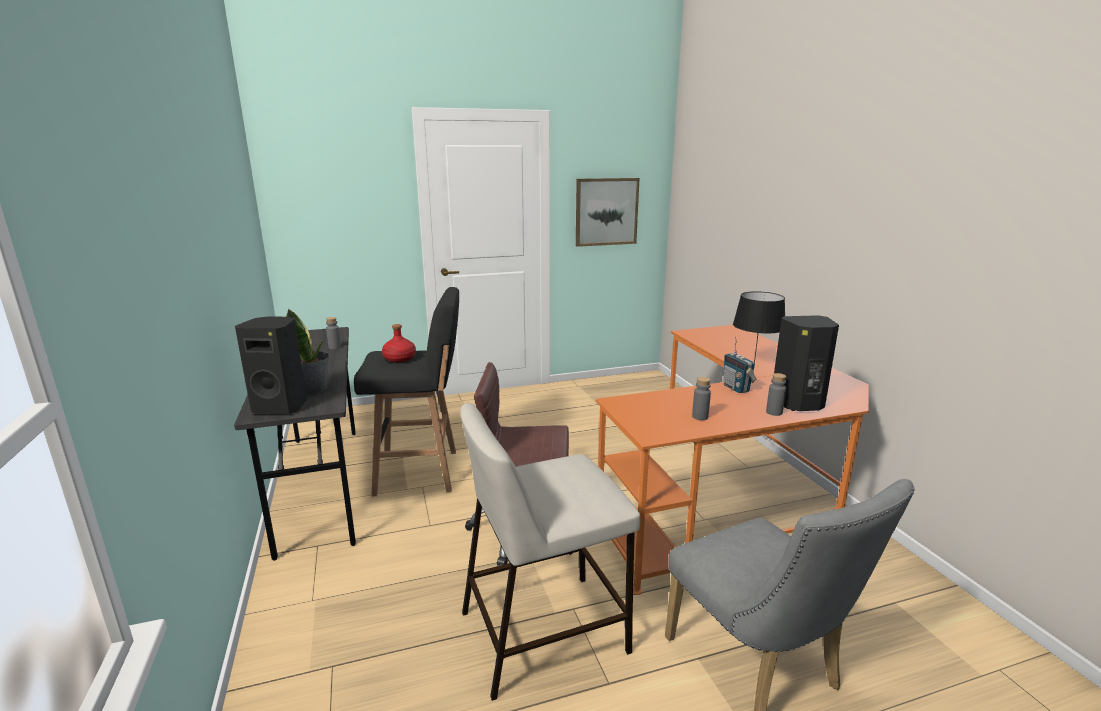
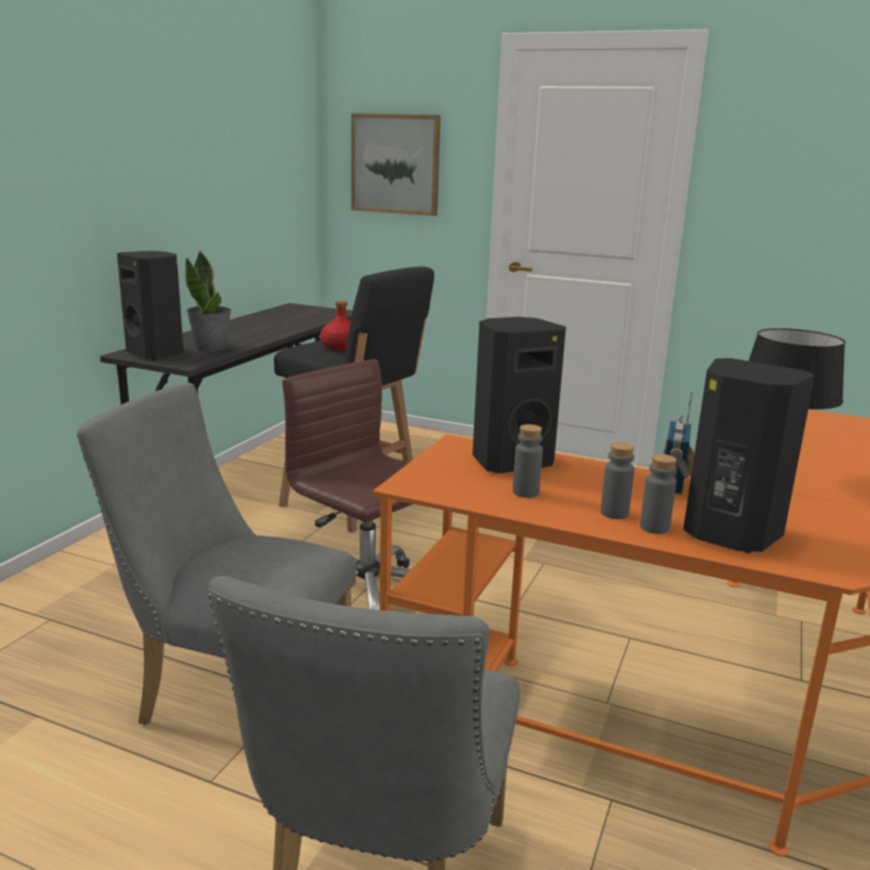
camera: 40 degrees right, 0 degrees up
grey bottle [326,317,341,349] -> grey bottle moved to [601,442,634,519]
beige stool [460,403,640,701] -> grey chair [76,383,357,725]
picture [576,178,640,247] -> picture moved to [351,113,441,216]
none -> black speaker [473,317,566,473]

